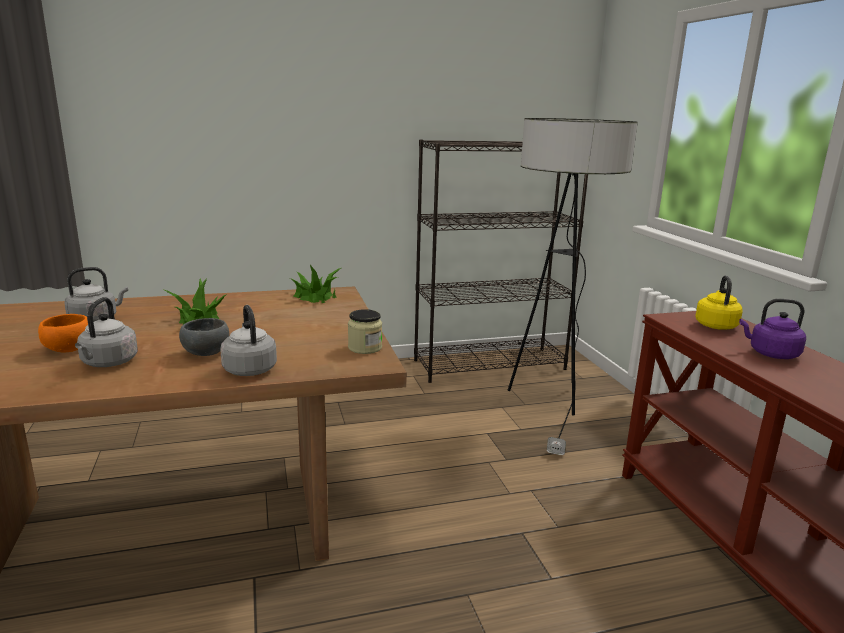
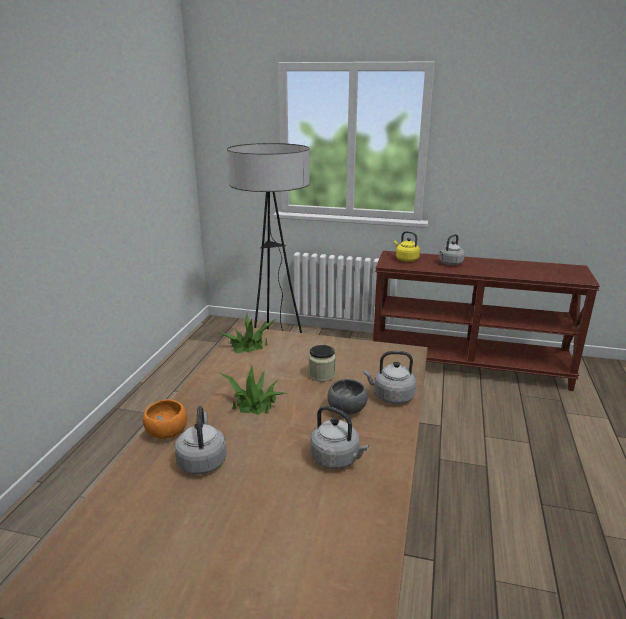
camera: 60 degrees left, 5 degrees up
orange bowl [38,314,88,352] -> orange bowl moved to [143,399,187,439]
jar [348,309,382,354] -> jar moved to [309,345,336,382]
black bookcase [414,139,588,383] -> none
purple kettle [739,299,806,359] -> grey kettle [439,234,465,265]

